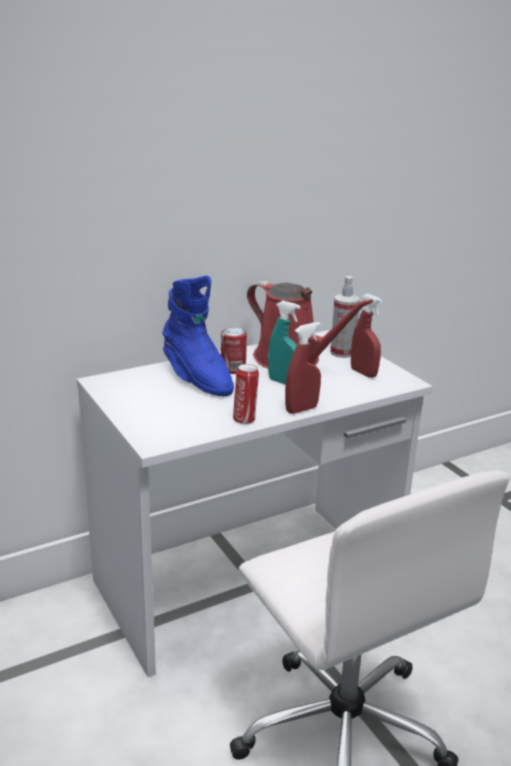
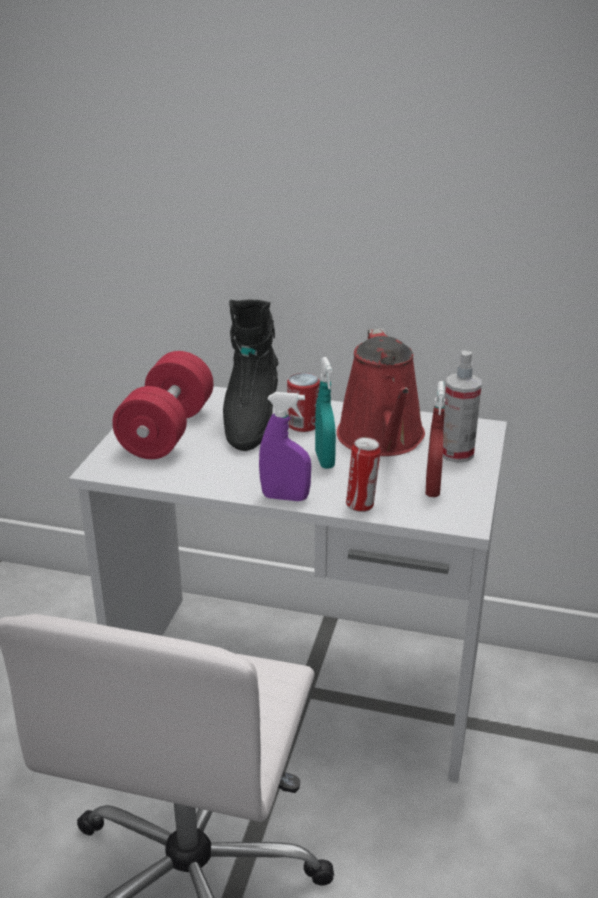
camera: 45 degrees right, 5 degrees up
blue boot [162,275,234,396] -> black boot [223,299,278,451]
can [233,364,259,424] -> can moved to [346,437,381,512]
red spray bottle [285,322,321,414] -> purple spray bottle [259,392,311,501]
none -> red dumbbell [112,351,213,459]

